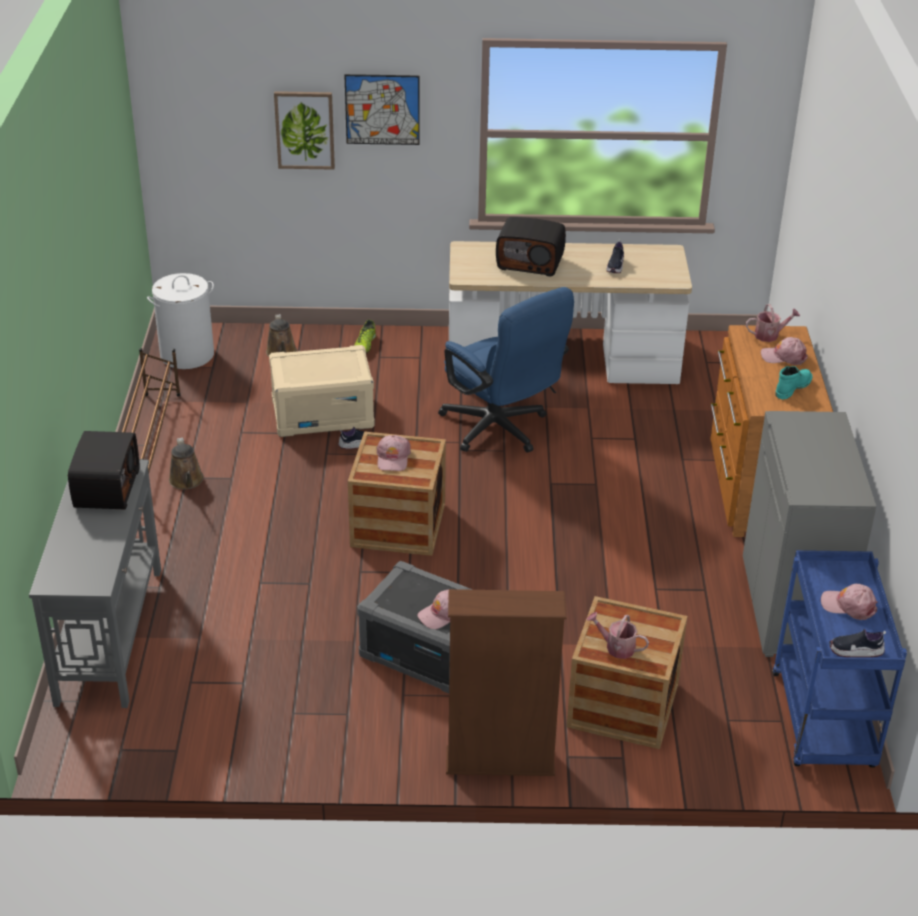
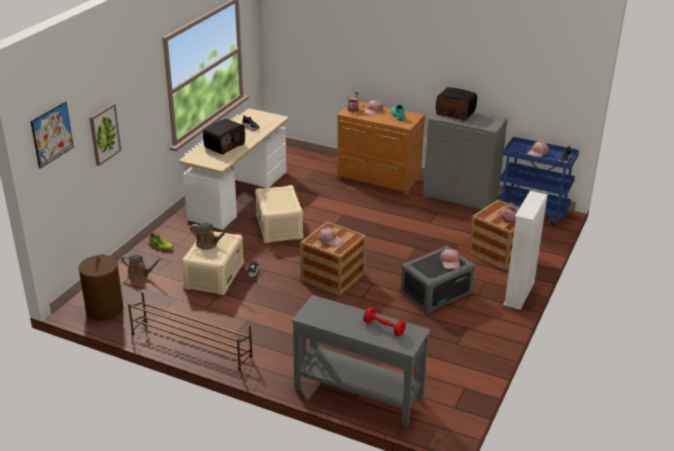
camera: 65 degrees left, 5 degrees down
radio [68,431,140,509] -> radio moved to [436,87,477,121]
white laundry basket [147,273,214,369] -> brown laundry basket [78,254,123,321]
brown watering can [169,437,204,490] -> brown watering can moved to [190,223,234,250]
picture [344,74,420,145] -> picture moved to [31,102,74,168]
blue office chair [438,287,574,452] -> beige storage box [255,185,303,243]
brown bookcase [446,589,567,776] -> white bookcase [503,191,548,310]
none -> red dumbbell [363,307,406,336]

